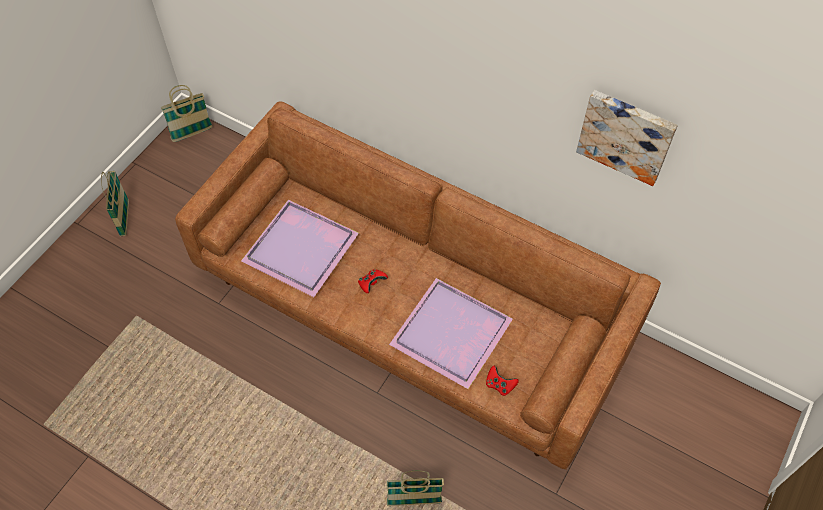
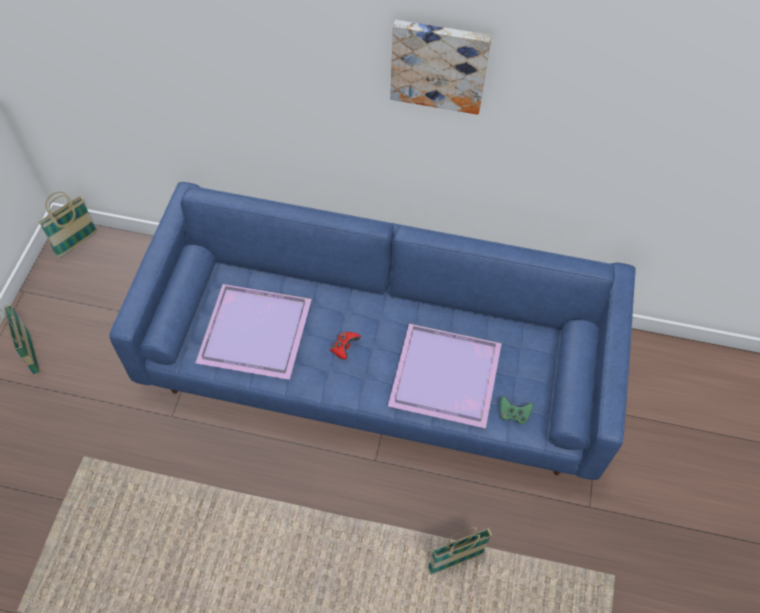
camera: 20 degrees left, 0 degrees up
brown sofa [175,101,661,470] -> blue sofa [110,182,636,480]
red game controller [486,366,519,396] -> green game controller [500,396,533,424]
picture [576,90,678,186] -> picture moved to [390,20,492,115]

